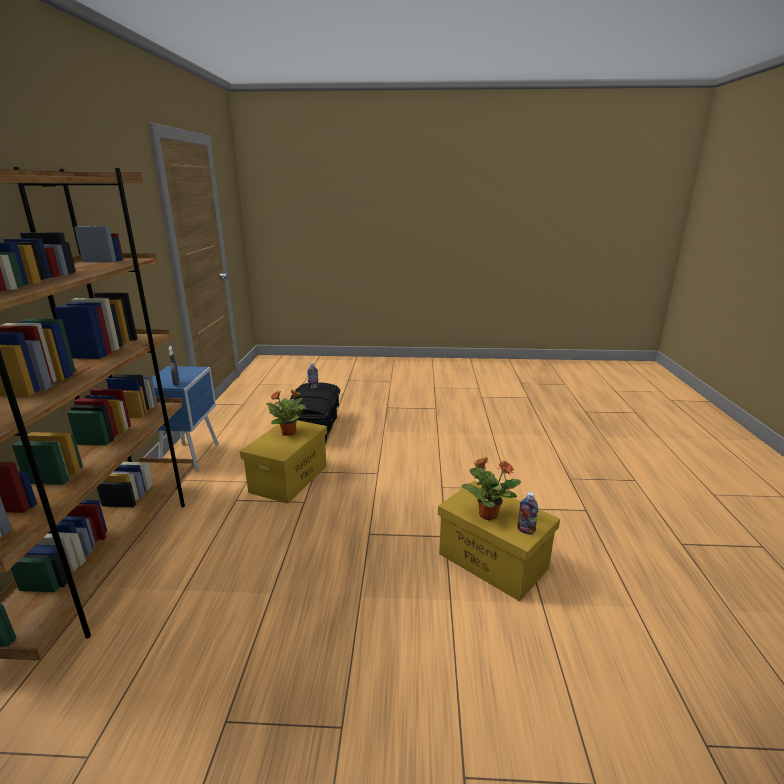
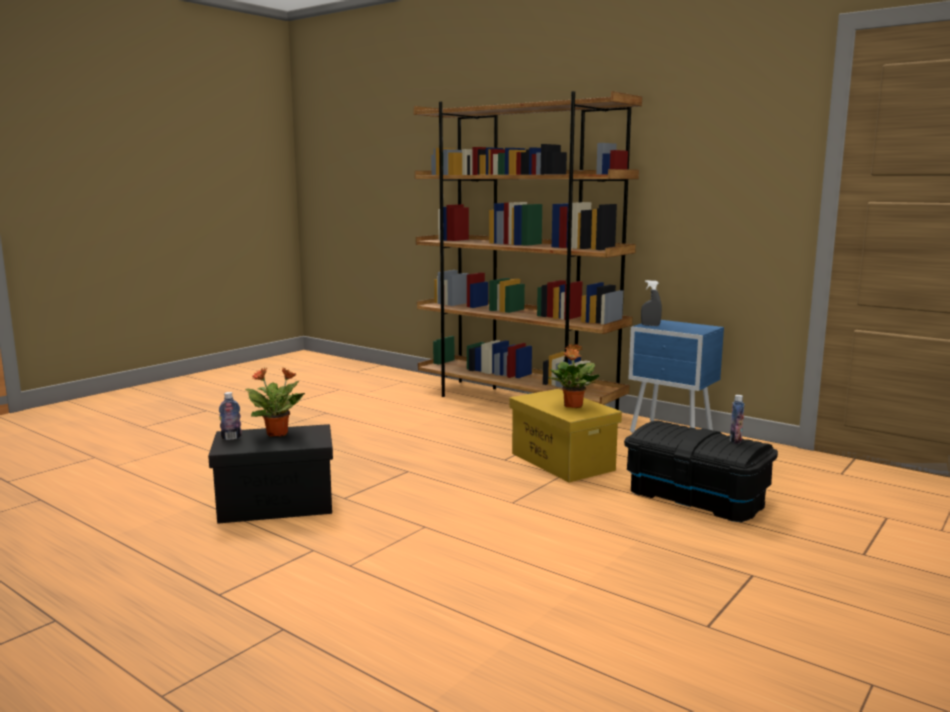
camera: 125 degrees right, 10 degrees down
yellow storage box [438,480,560,601] -> black storage box [208,424,333,524]

